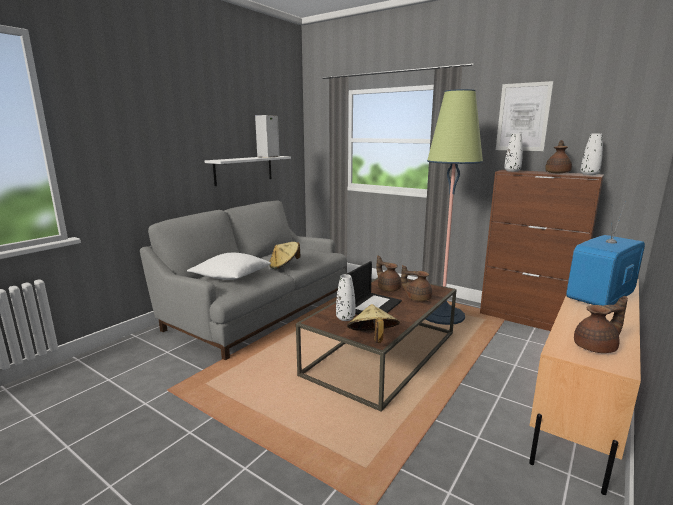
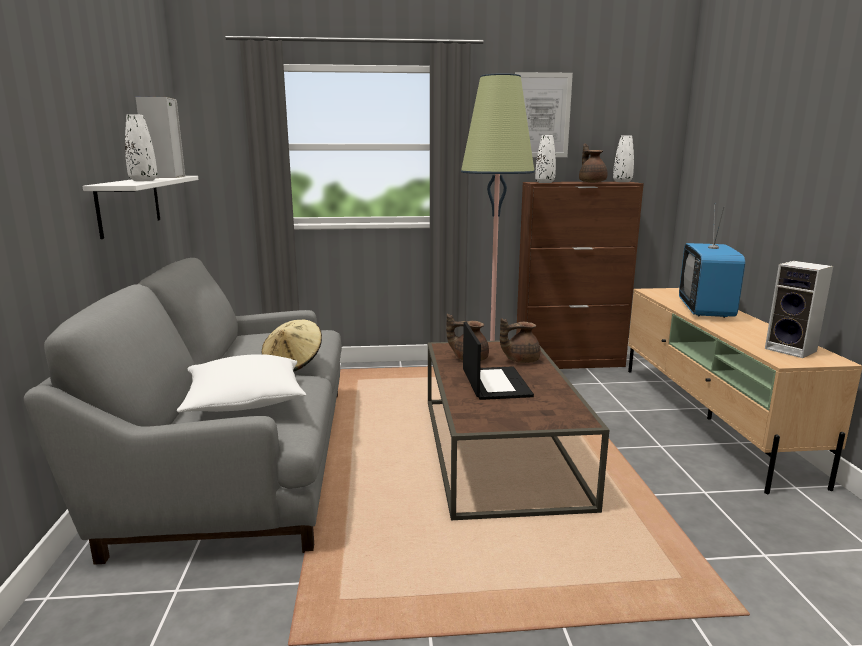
camera: 40 degrees left, 0 degrees up
white vase [336,274,355,321] -> white vase moved to [125,114,157,181]
beige hat [347,304,400,343] -> none
brown teapot [574,296,628,353] -> speaker [765,261,833,358]

